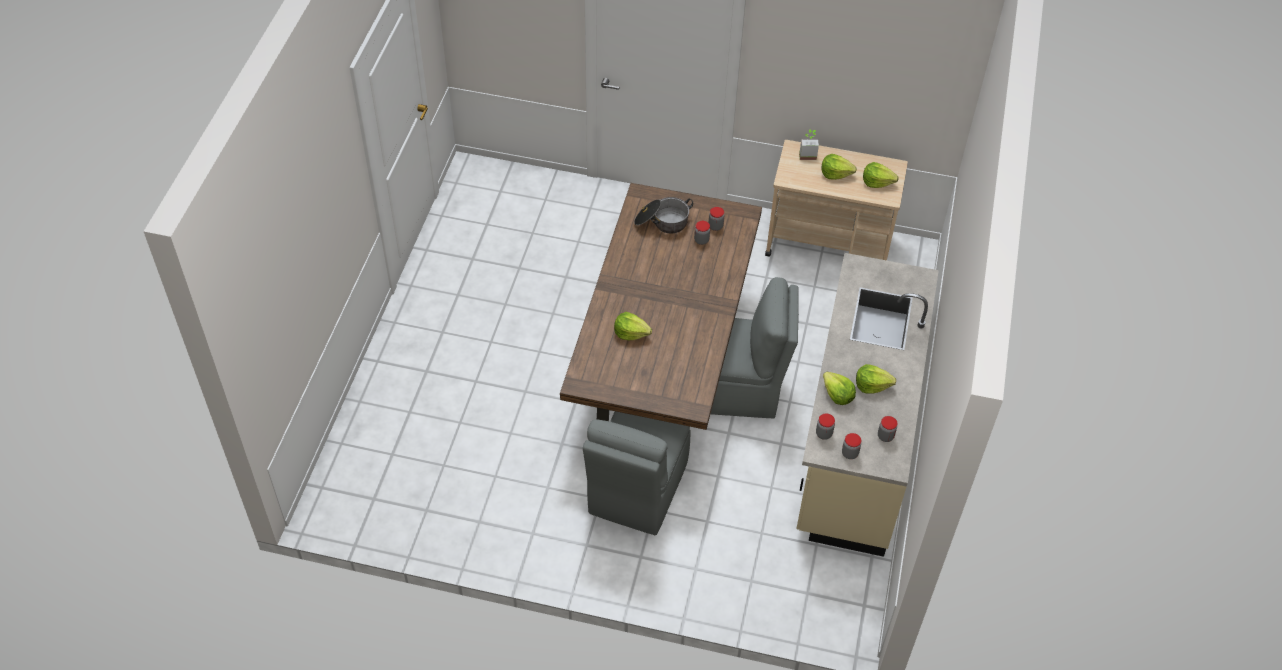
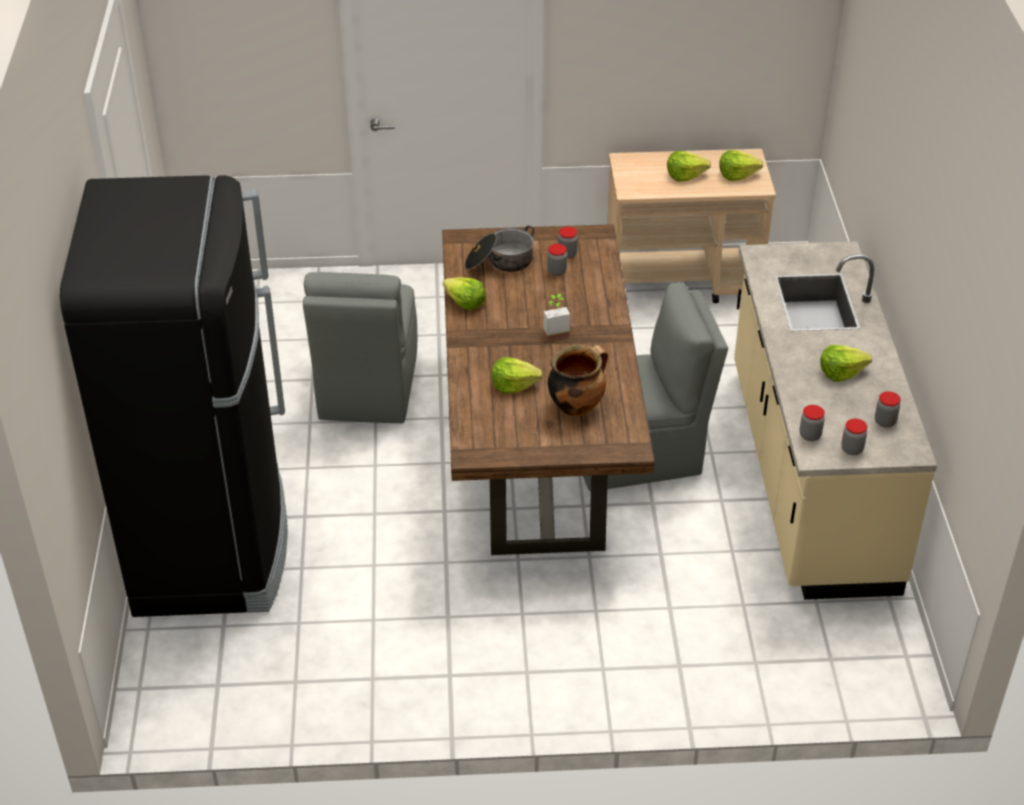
camera: 15 degrees left, 10 degrees down
grey chair [583,411,691,535] -> grey chair moved to [303,272,417,424]
potted plant [799,130,819,160] -> potted plant moved to [543,294,570,340]
lettuce [823,372,856,405] -> lettuce moved to [443,277,486,310]
none -> black fridge [60,175,288,617]
none -> cooking pot [548,345,608,416]

